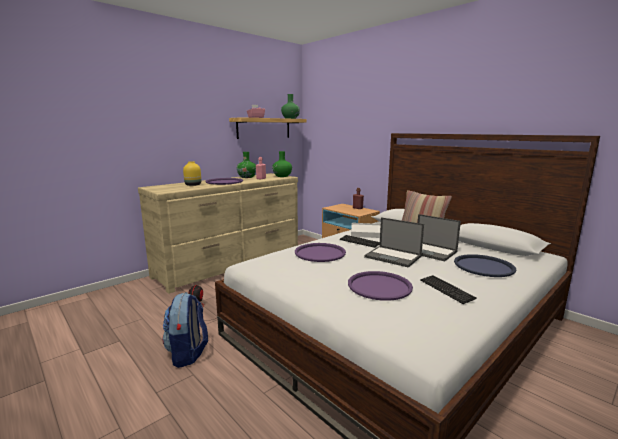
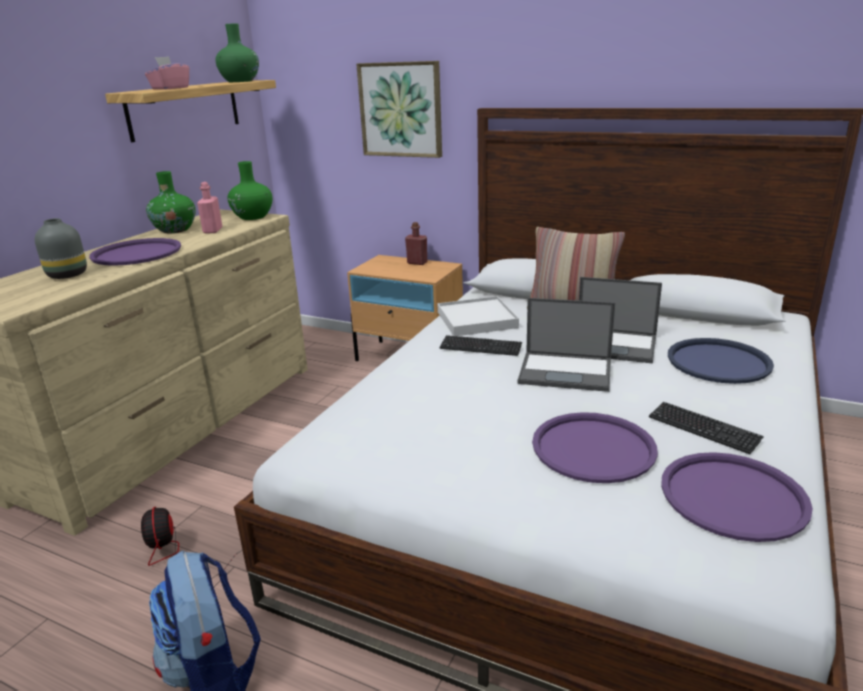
camera: 20 degrees left, 10 degrees up
yellow vase [183,161,201,186] -> grey vase [35,218,87,279]
purple tray [295,243,346,262] -> purple tray moved to [661,452,813,542]
none -> picture [356,61,442,158]

